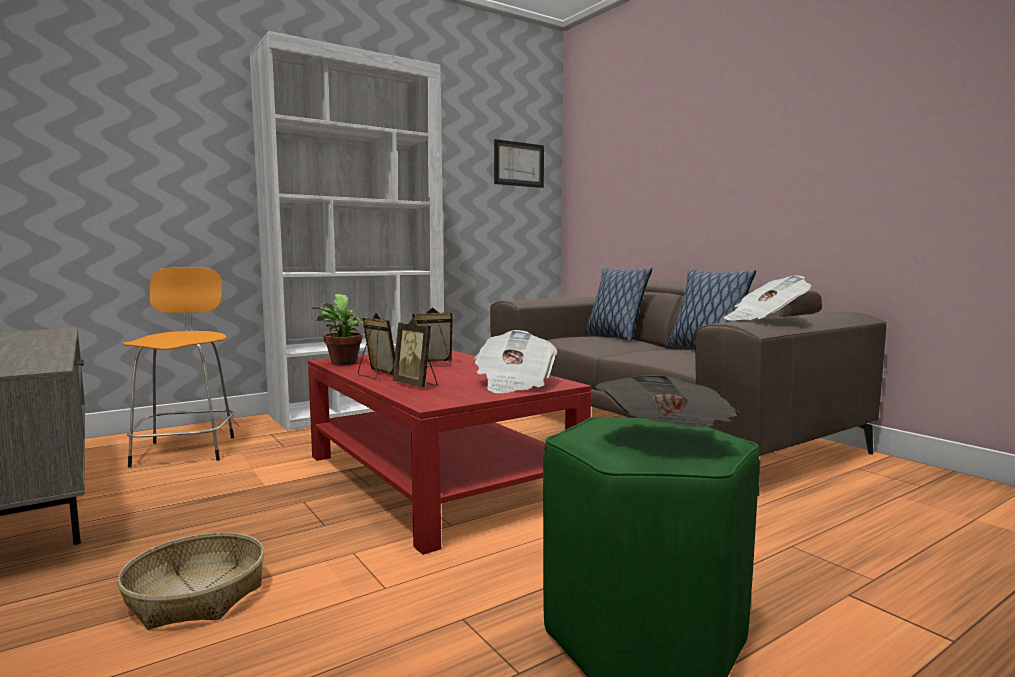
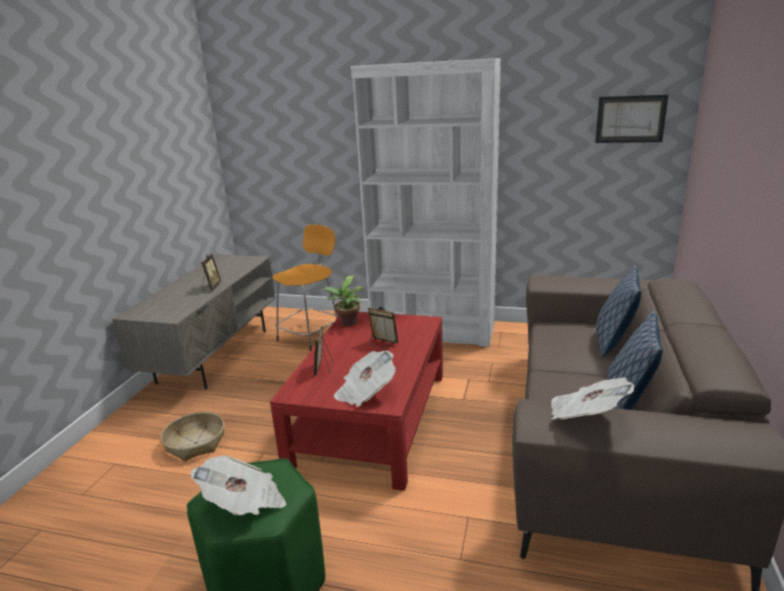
camera: 50 degrees right, 15 degrees up
picture frame [358,313,395,379] -> picture frame moved to [201,254,222,291]

